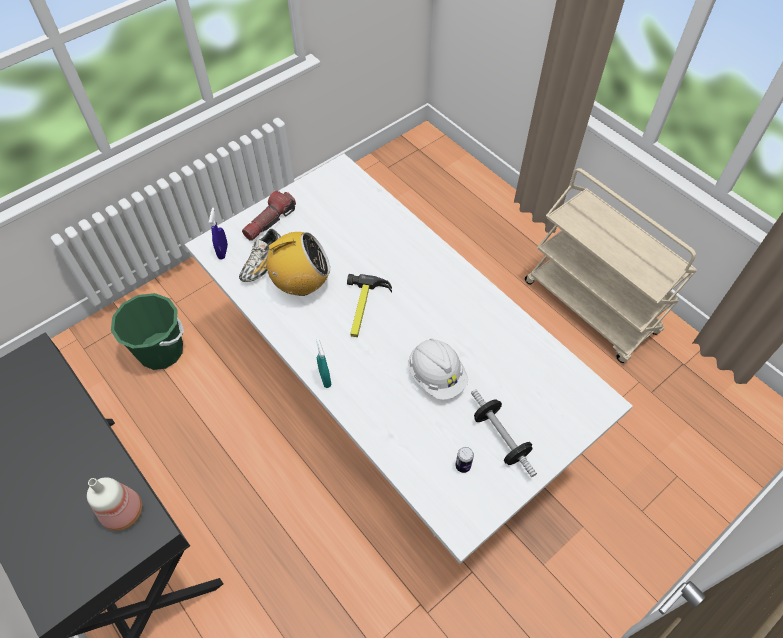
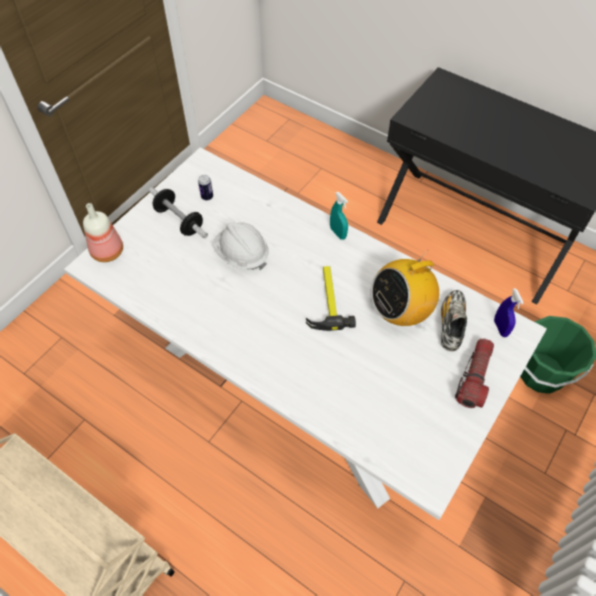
camera: 165 degrees right, 0 degrees up
bottle [87,477,142,531] -> bottle moved to [83,203,123,262]

